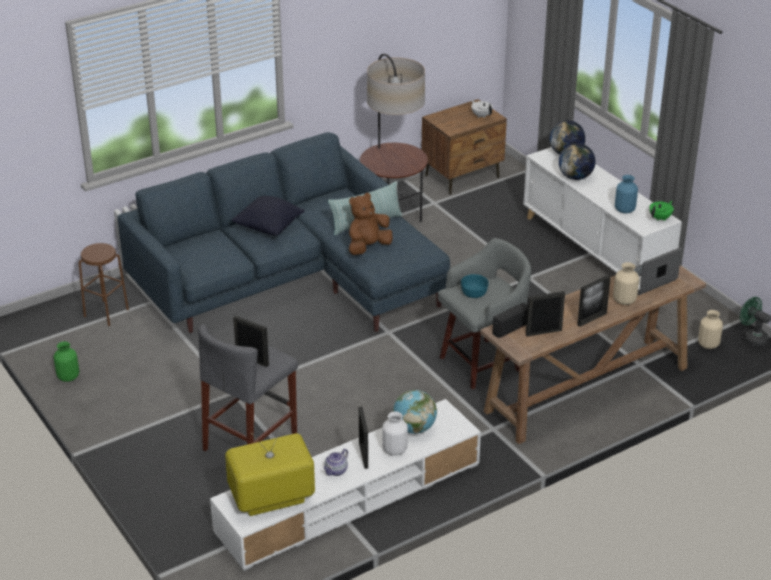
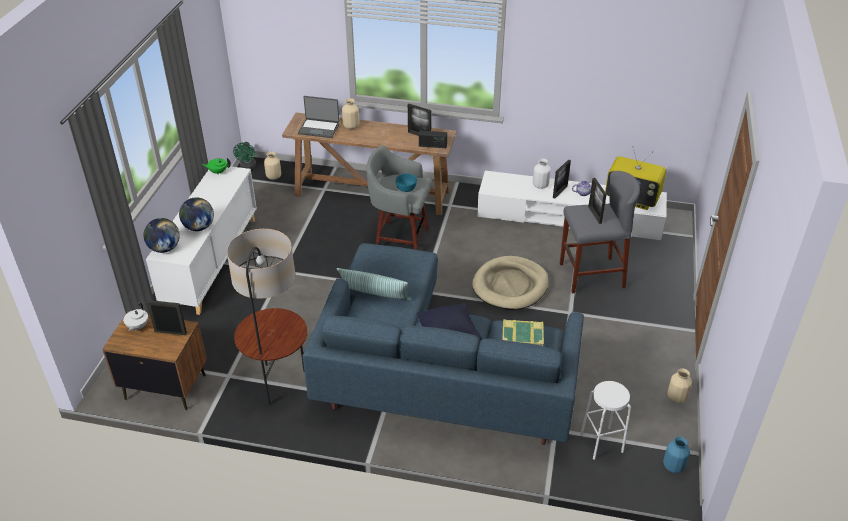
camera: 135 degrees left, 5 degrees up
green vase [54,342,79,382] -> beige vase [667,369,692,403]
brown stool [79,243,129,326] -> white stool [580,381,631,460]
brown plush toy [349,193,393,255] -> none
globe [393,390,437,434] -> none
picture frame [577,275,611,327] -> picture frame moved to [147,300,187,335]
blue vase [615,175,638,213] -> blue vase moved to [663,437,690,473]
none -> beige dog bed [472,256,549,310]
none -> book [502,319,544,346]

